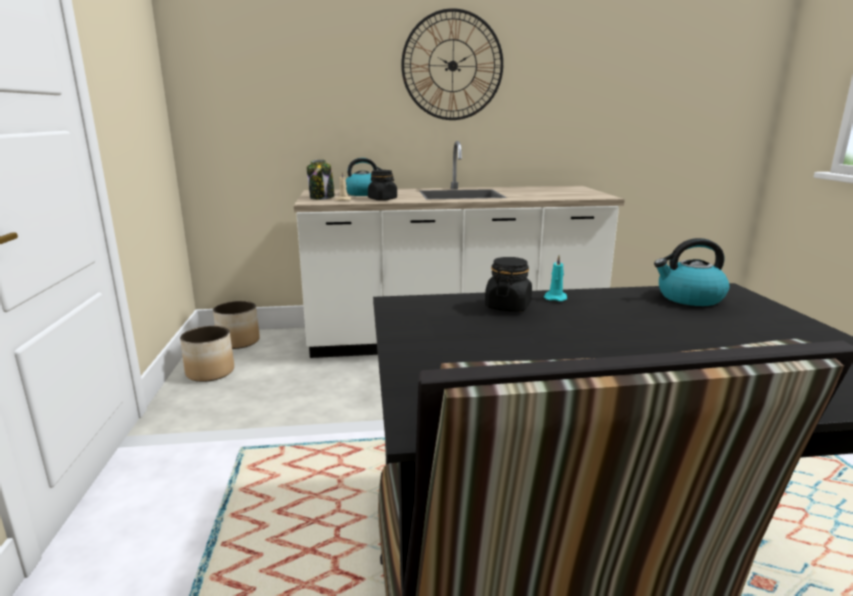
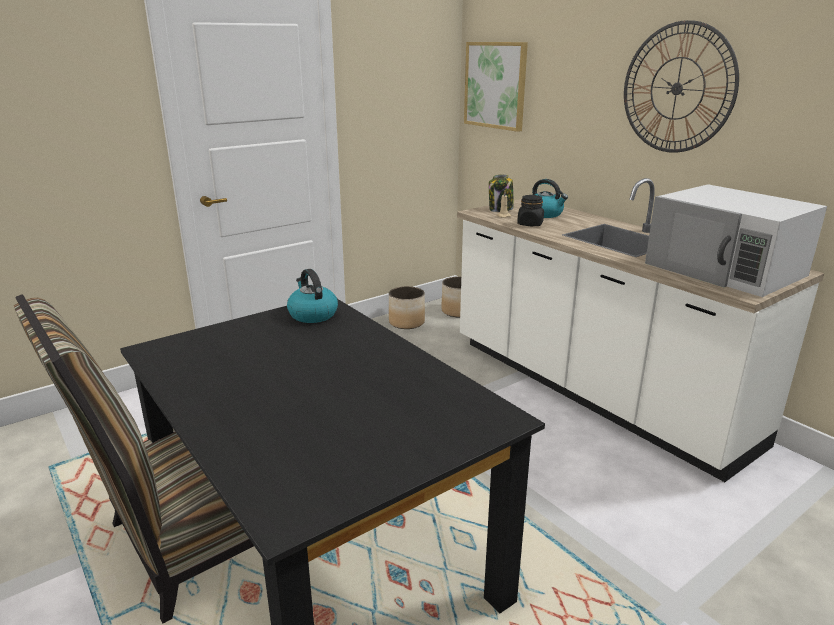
camera: 60 degrees right, 5 degrees up
black jar [485,257,532,312] -> none
turquoise candle [544,255,567,301] -> none
kettle [654,238,729,306] -> kettle moved to [287,269,338,323]
none -> picture [464,42,528,132]
none -> white microwave [645,184,827,297]

